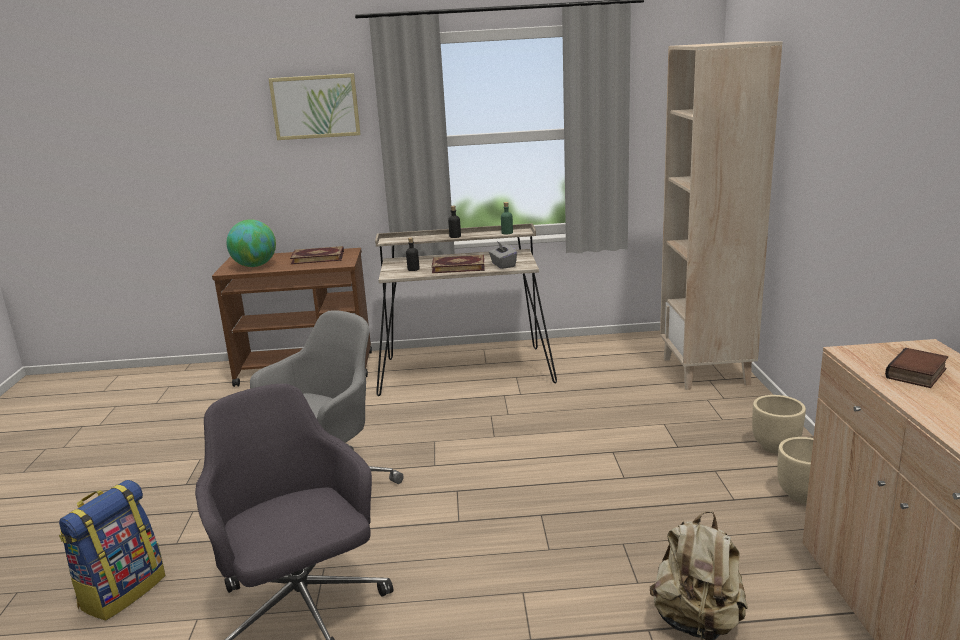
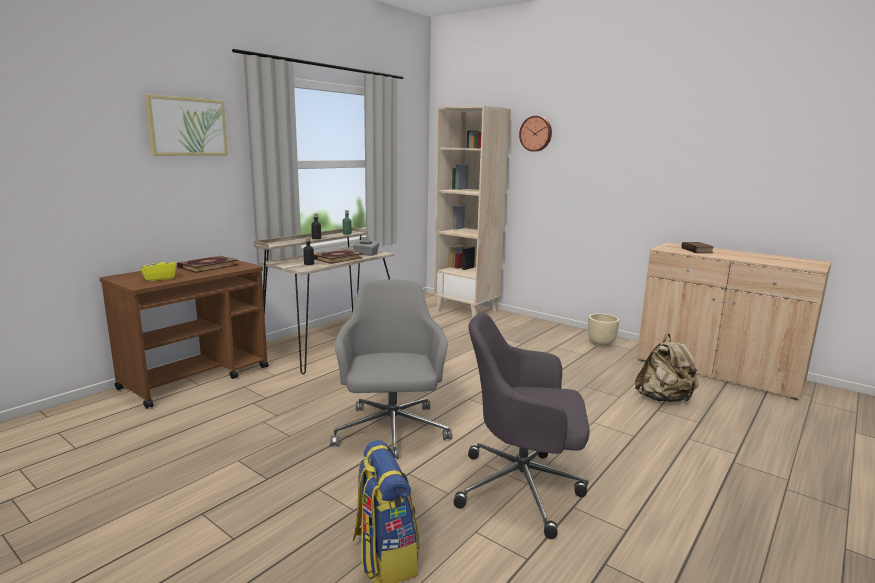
camera: 50 degrees left, 5 degrees down
globe [226,219,276,267] -> yellow tissue box [140,254,176,281]
beige planter [752,395,806,454] -> none
none -> wall clock [519,116,552,152]

